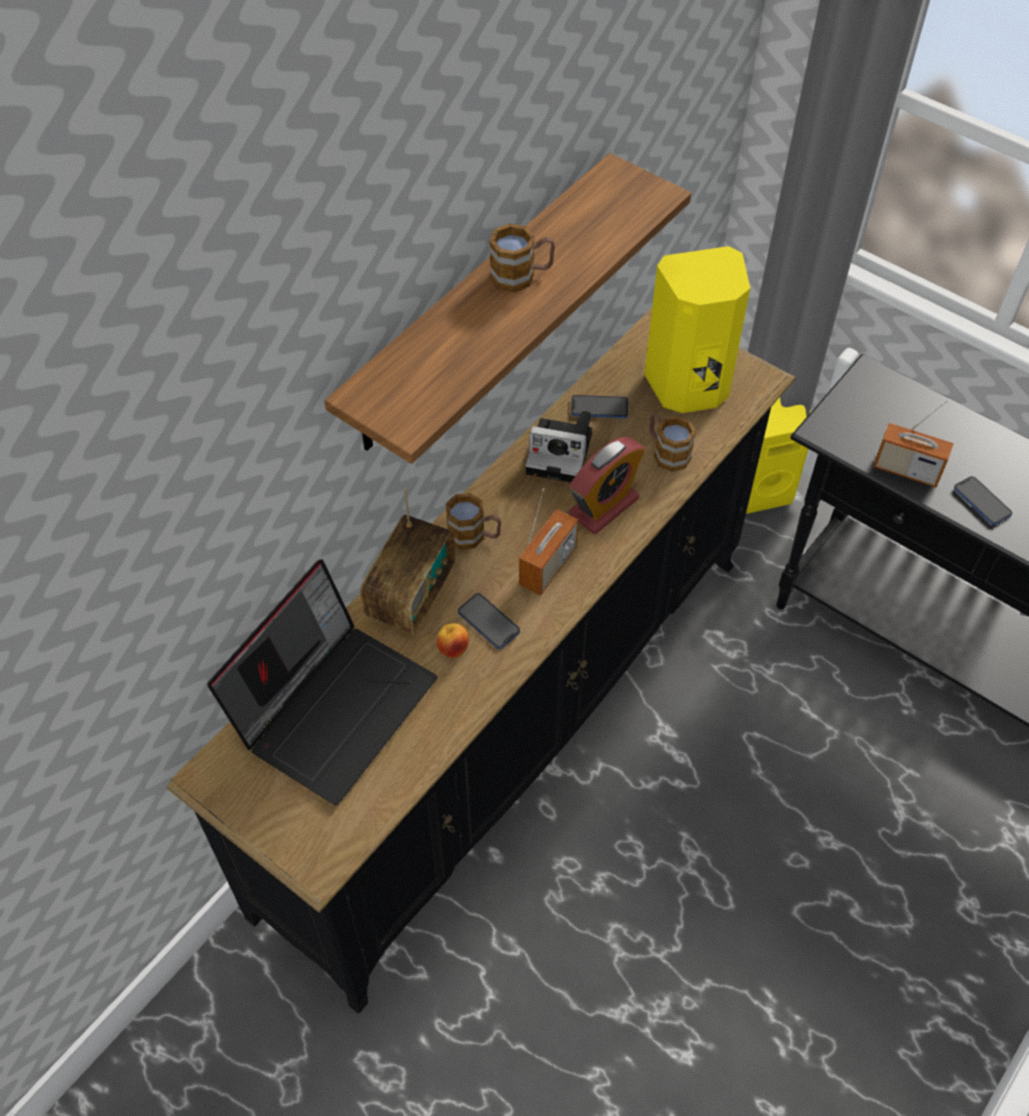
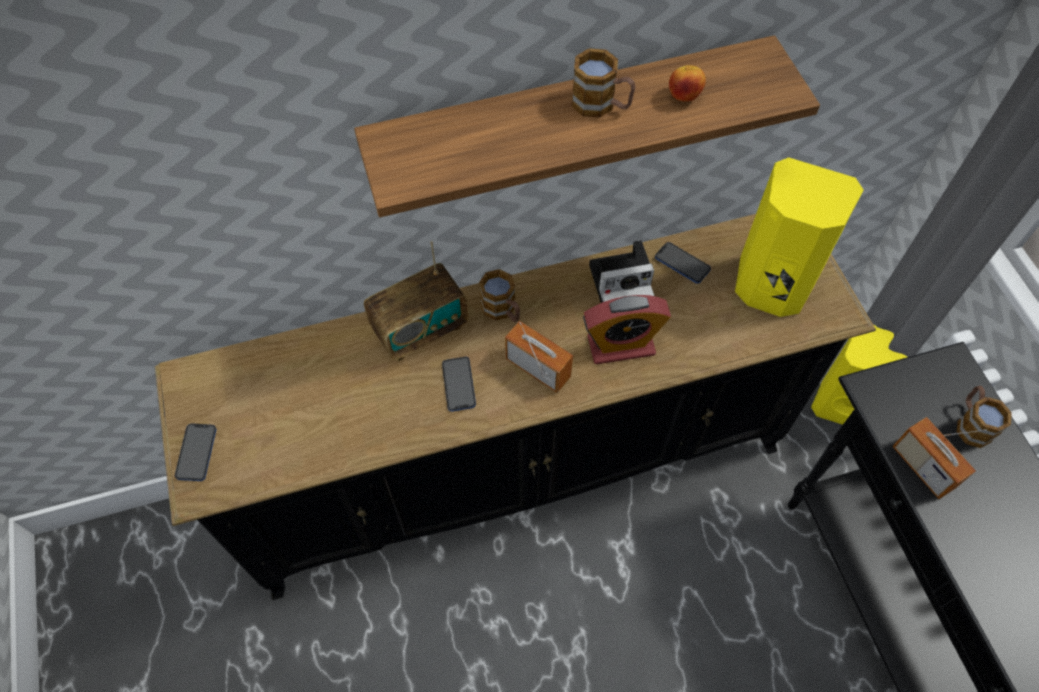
camera: 35 degrees right, 5 degrees up
laptop [207,559,437,805] -> none
apple [436,623,469,658] -> apple moved to [669,65,706,102]
radio [519,488,578,596] -> radio turned 120 degrees counterclockwise [505,321,573,393]
camera [525,411,592,482] -> camera turned 60 degrees counterclockwise [589,240,654,303]
mug [649,413,696,472] -> mug moved to [957,386,1012,448]
phone [954,476,1012,525] -> phone moved to [175,423,217,481]

